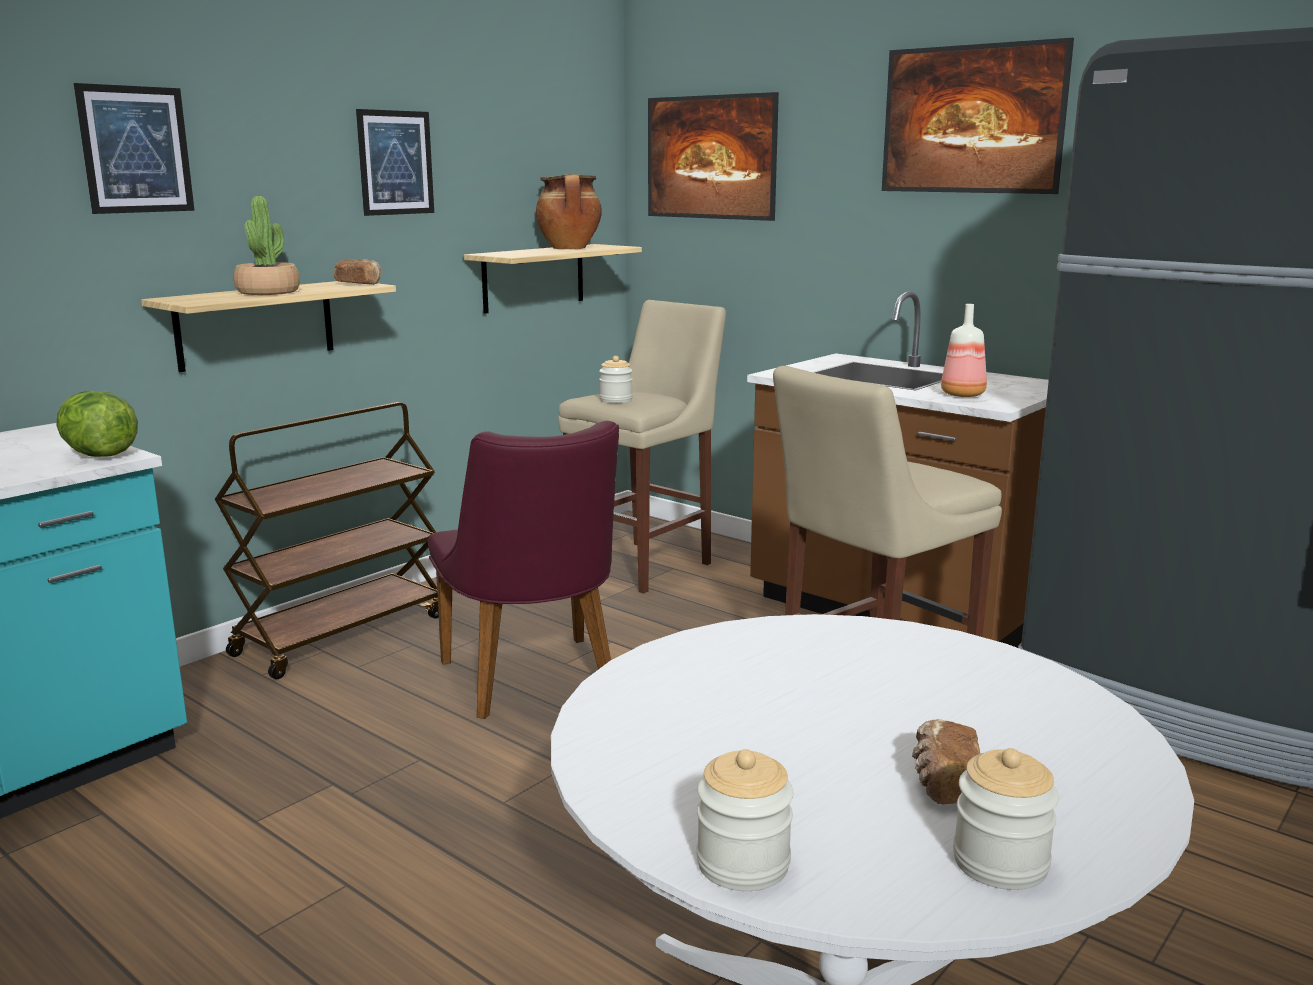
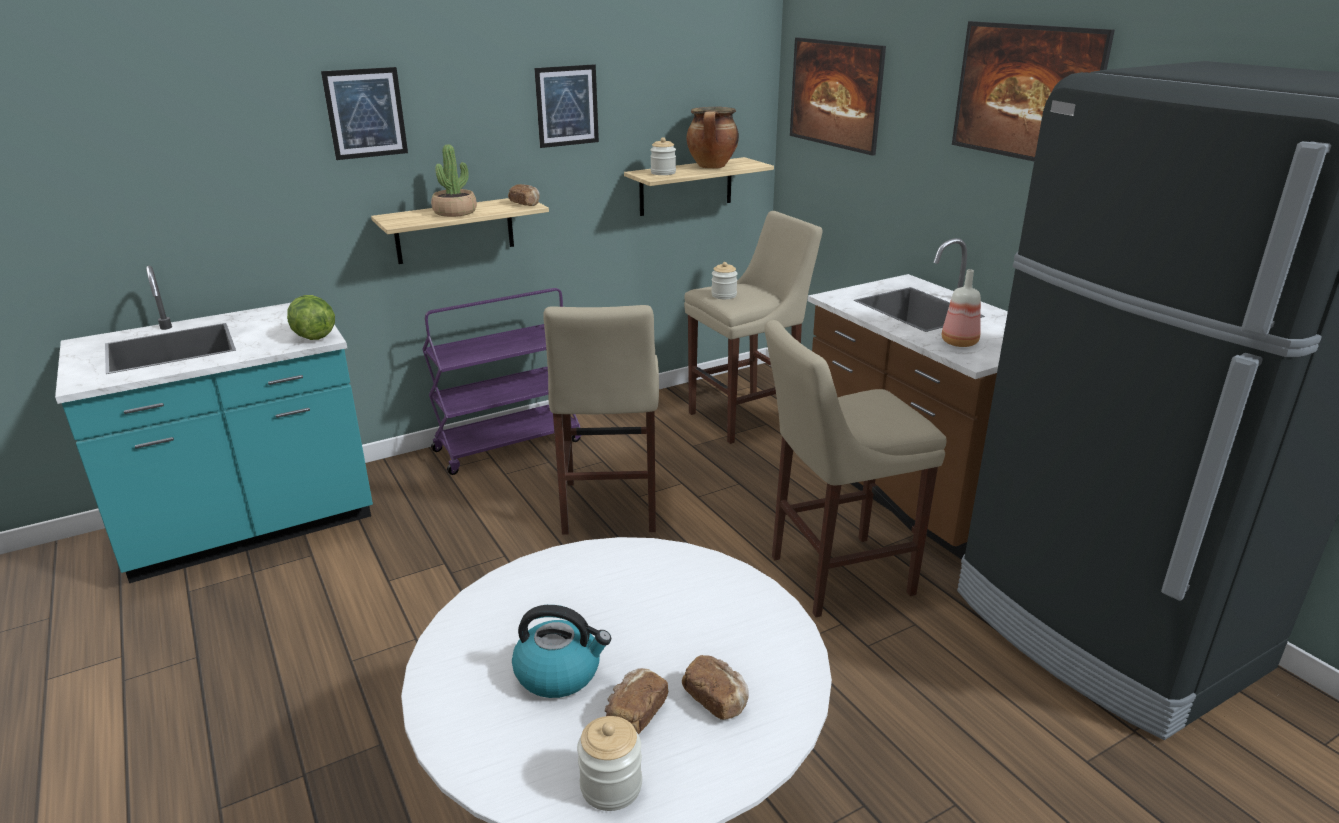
camera: 20 degrees right, 10 degrees up
brown cart [215,402,439,679] -> purple cart [422,288,581,475]
purple chair [428,421,619,719] -> beige stool [543,305,659,535]
jar [697,749,794,891] -> jar moved to [650,137,676,175]
none -> kettle [512,605,611,698]
none -> bread [682,655,749,720]

